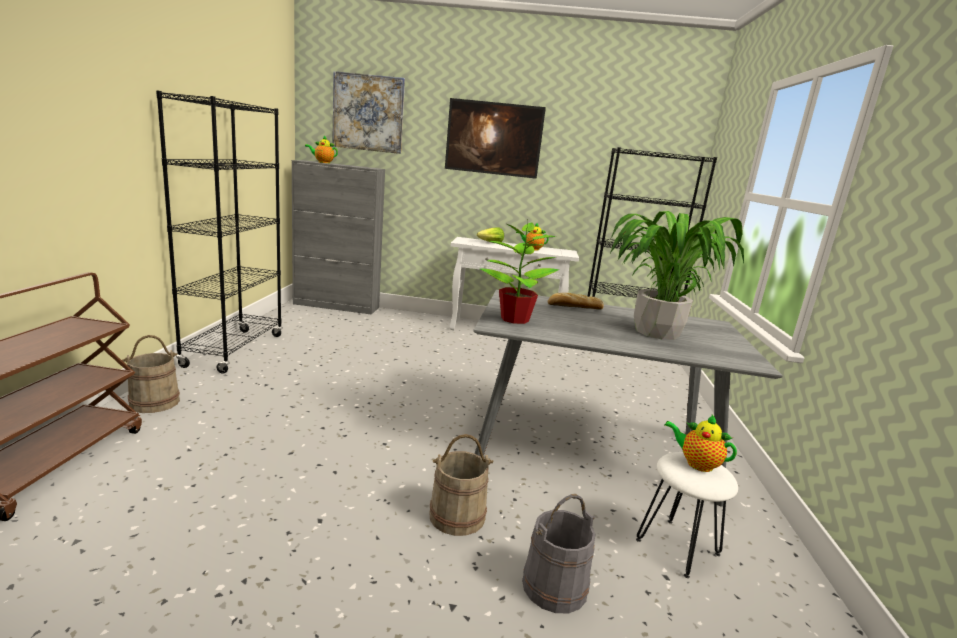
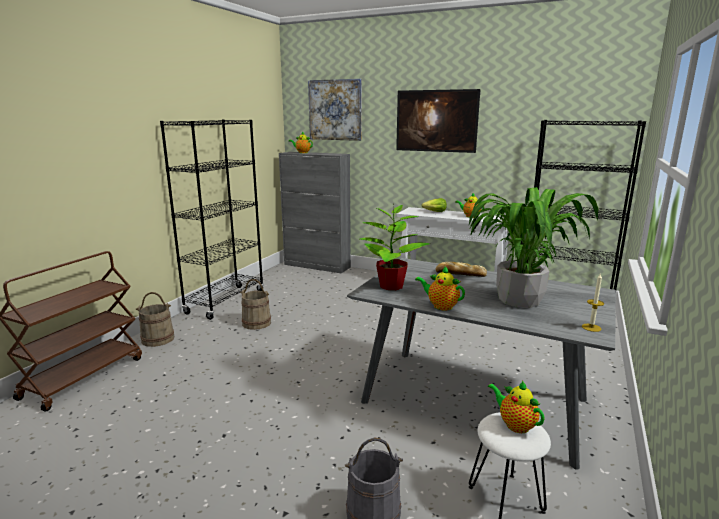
camera: 20 degrees right, 0 degrees up
beige bucket [429,434,493,536] -> beige bucket moved to [240,279,271,330]
none -> teapot [415,267,465,311]
none -> candle [582,273,604,332]

